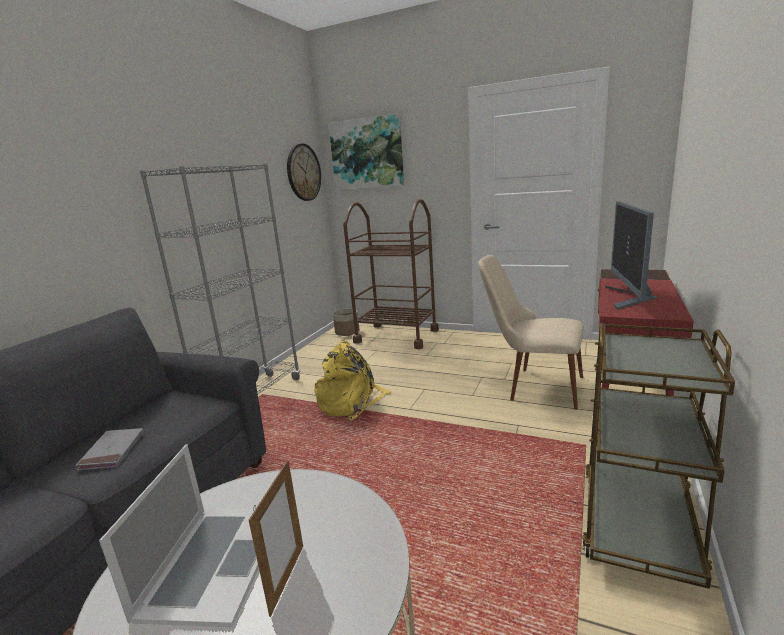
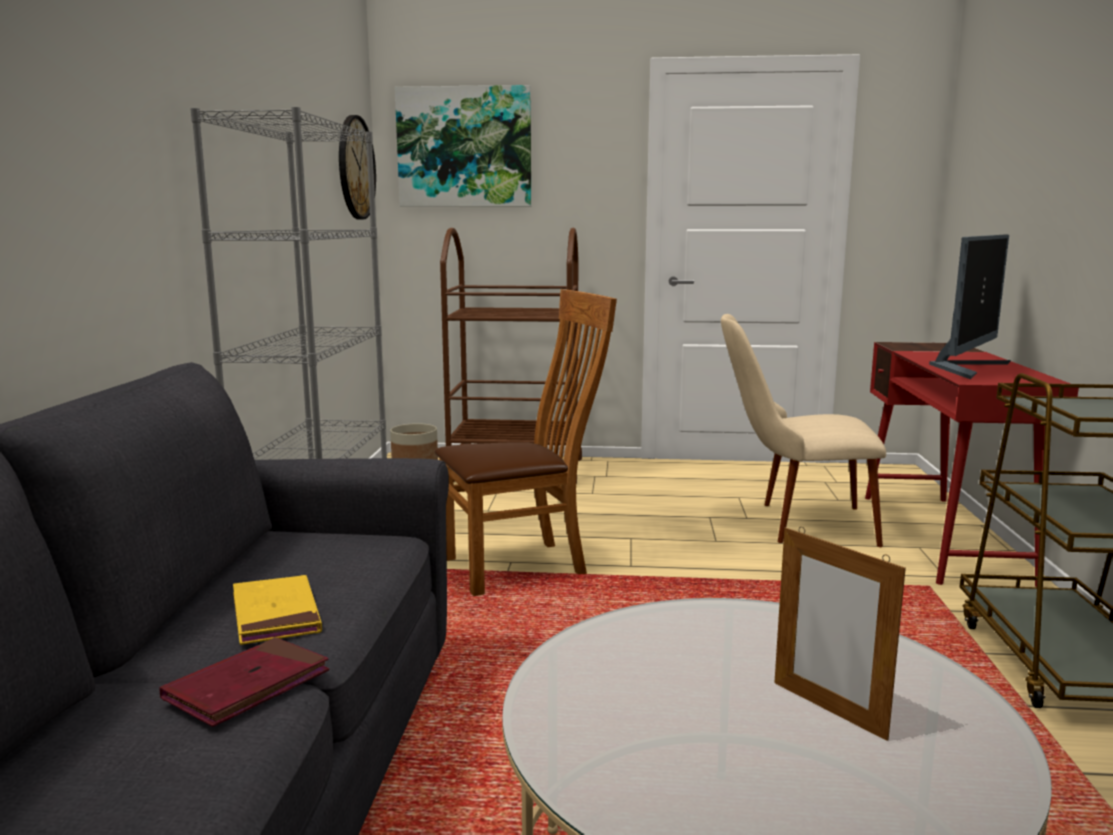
camera: 20 degrees left, 5 degrees down
grey book [75,428,144,470] -> yellow book [233,575,322,645]
laptop [99,444,259,627] -> none
picture frame [249,460,303,617] -> picture frame turned 150 degrees clockwise [774,527,906,741]
yellow backpack [314,340,392,421] -> brown chair [435,289,617,596]
monitor [605,201,657,310] -> monitor turned 135 degrees counterclockwise [929,235,1011,379]
none -> red book [159,637,329,727]

